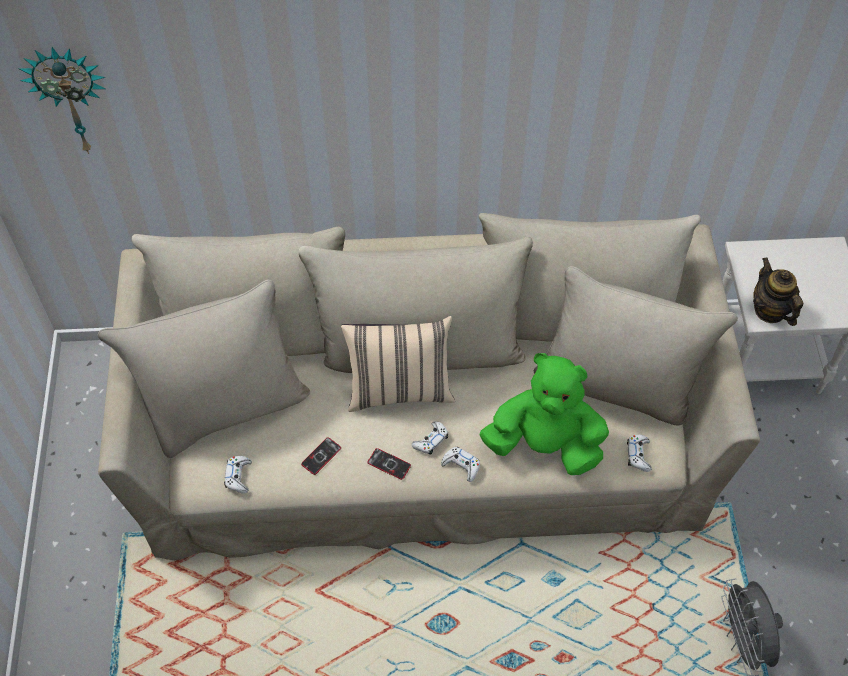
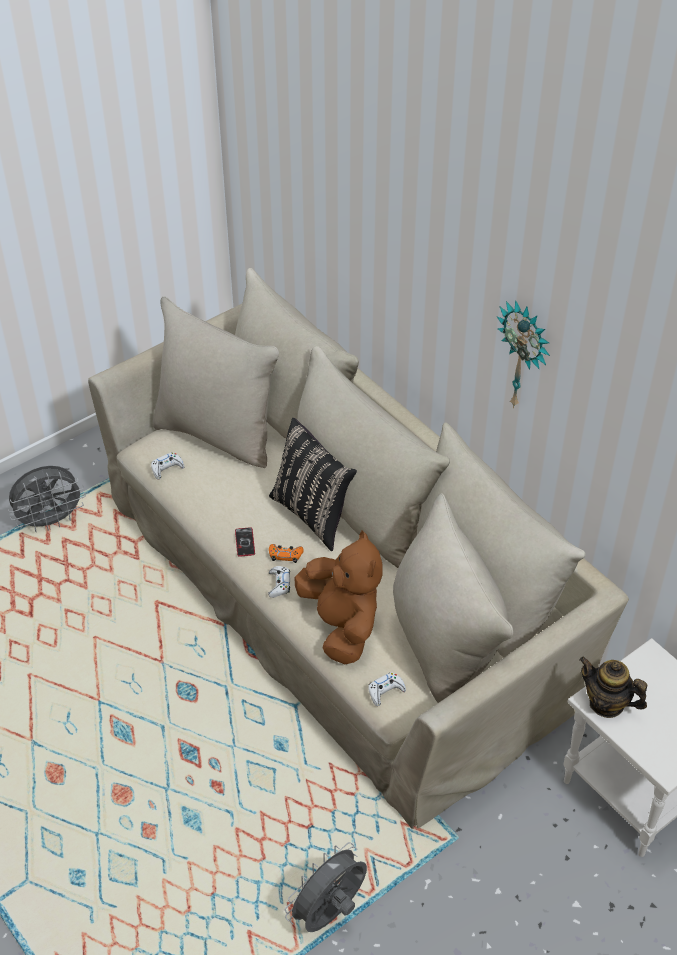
camera: 55 degrees right, 10 degrees down
wall clock [18,47,105,154] -> wall clock moved to [497,300,550,408]
phone [301,437,341,475] -> none
beige pillow [341,316,455,412] -> black pillow [269,418,357,551]
white game controller [412,421,448,455] -> orange game controller [269,544,304,563]
green plush toy [480,353,609,475] -> brown plush toy [295,530,383,664]
teapot [753,258,803,326] -> teapot turned 90 degrees counterclockwise [579,656,647,718]
none -> grey fan [8,466,86,532]

